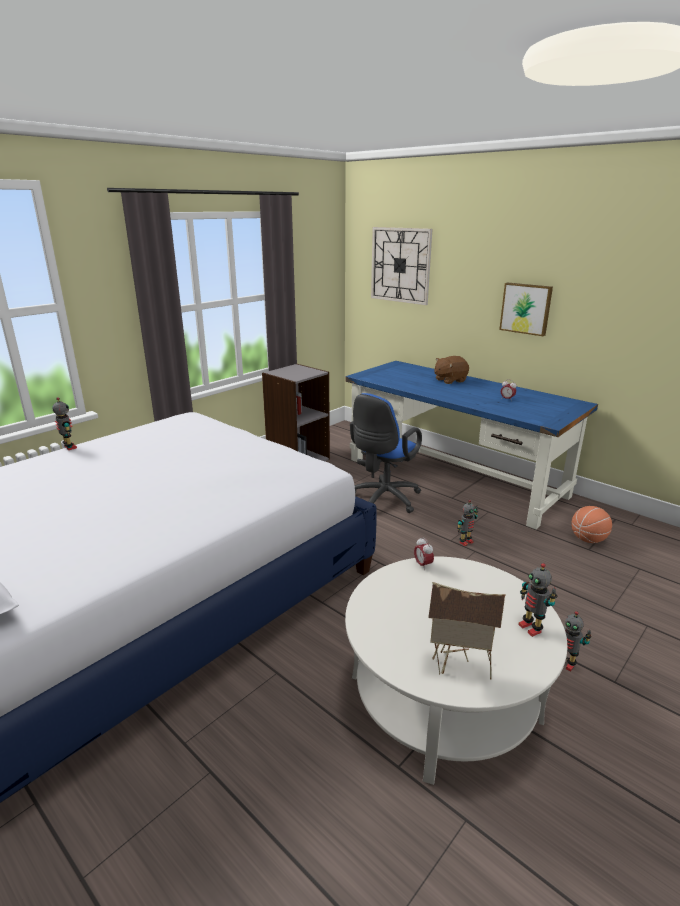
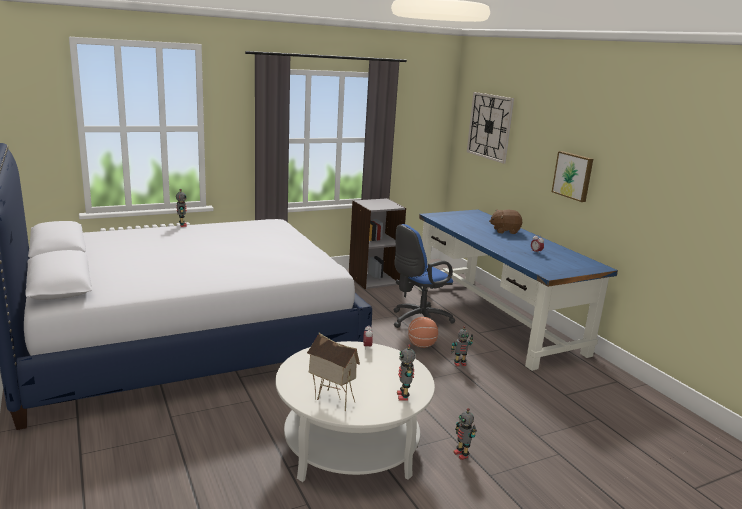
camera: 20 degrees right, 5 degrees down
basketball [571,506,612,543] -> basketball moved to [408,317,438,348]

